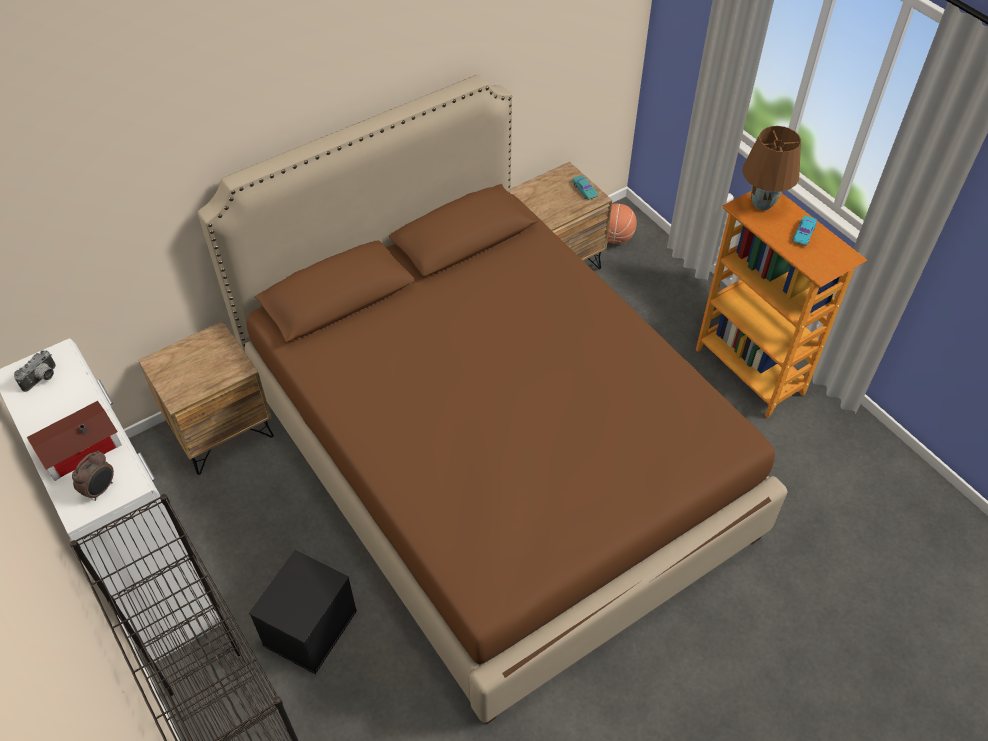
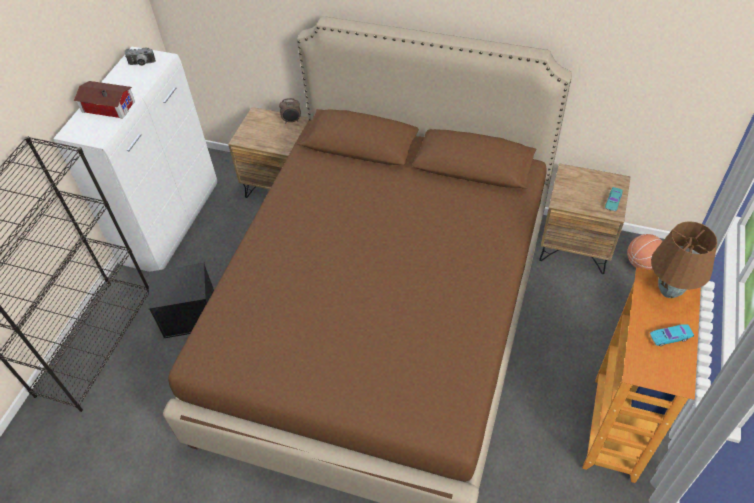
camera: 55 degrees right, 0 degrees up
alarm clock [72,451,114,501] -> alarm clock moved to [279,98,301,122]

